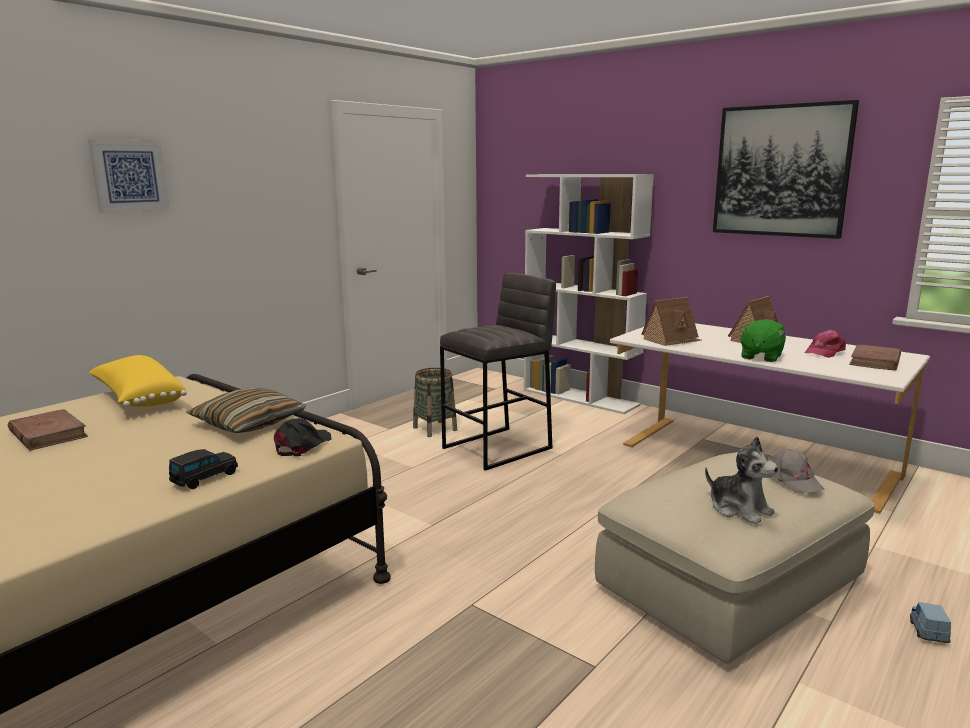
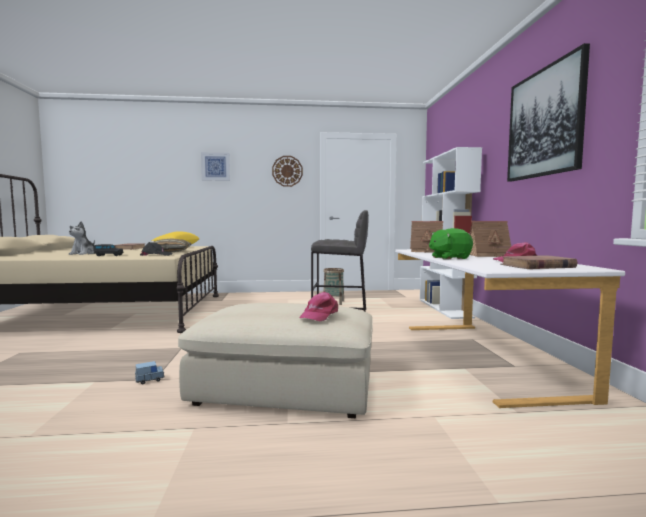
camera: 45 degrees right, 10 degrees down
plush toy [705,436,778,524] -> plush toy moved to [69,222,95,255]
grey cap [770,449,825,493] -> pink cap [299,292,338,321]
blue toy car [910,602,951,643] -> blue toy car moved to [135,361,165,384]
none -> wall clock [272,156,303,187]

